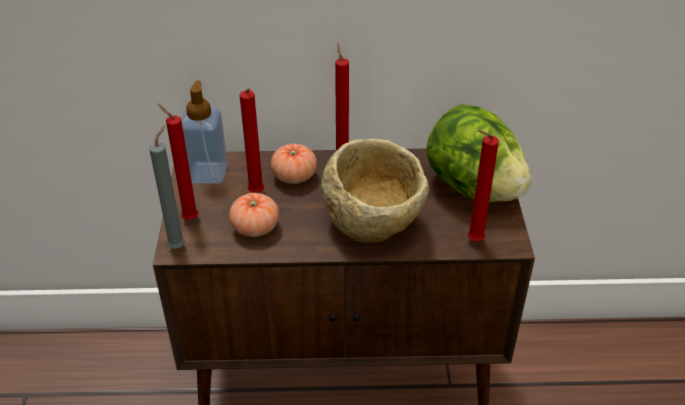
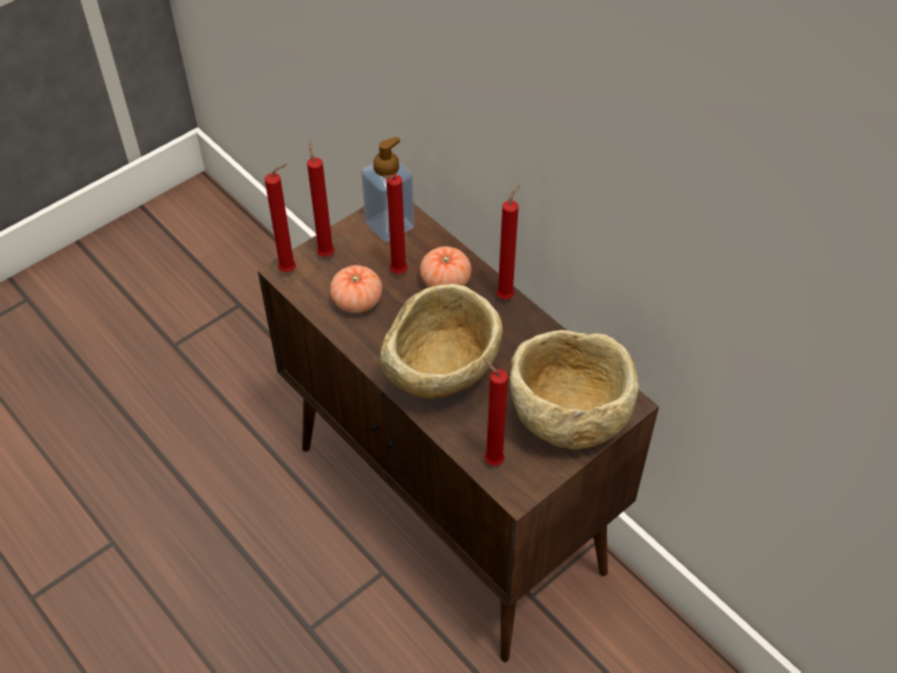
camera: 50 degrees right, 10 degrees up
grey candle [149,125,185,249] -> red candle [265,164,296,272]
lettuce [427,105,532,202] -> beige bowl [510,330,639,450]

